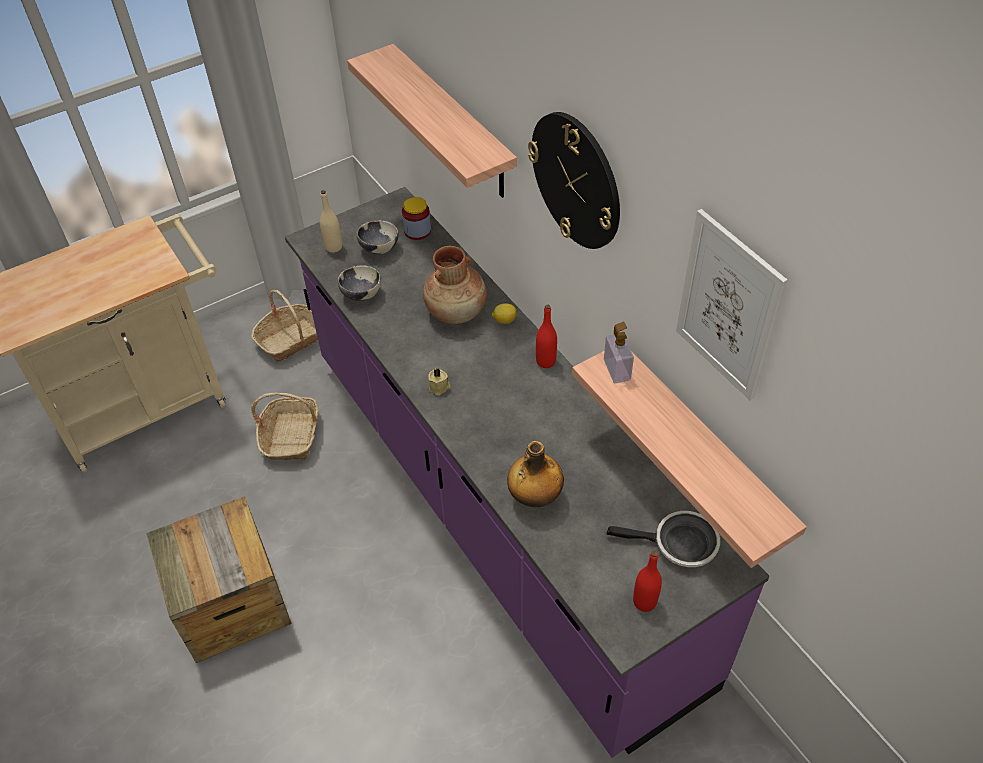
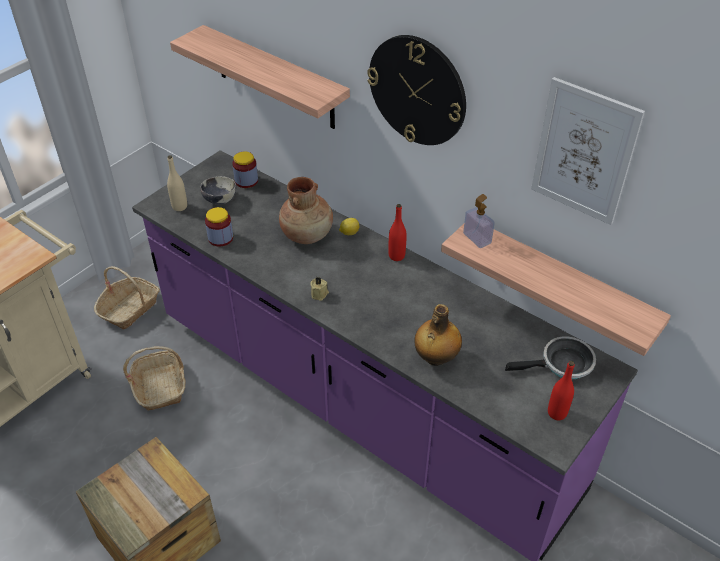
camera: 20 degrees left, 5 degrees down
bowl [338,265,381,301] -> jar [205,207,233,247]

